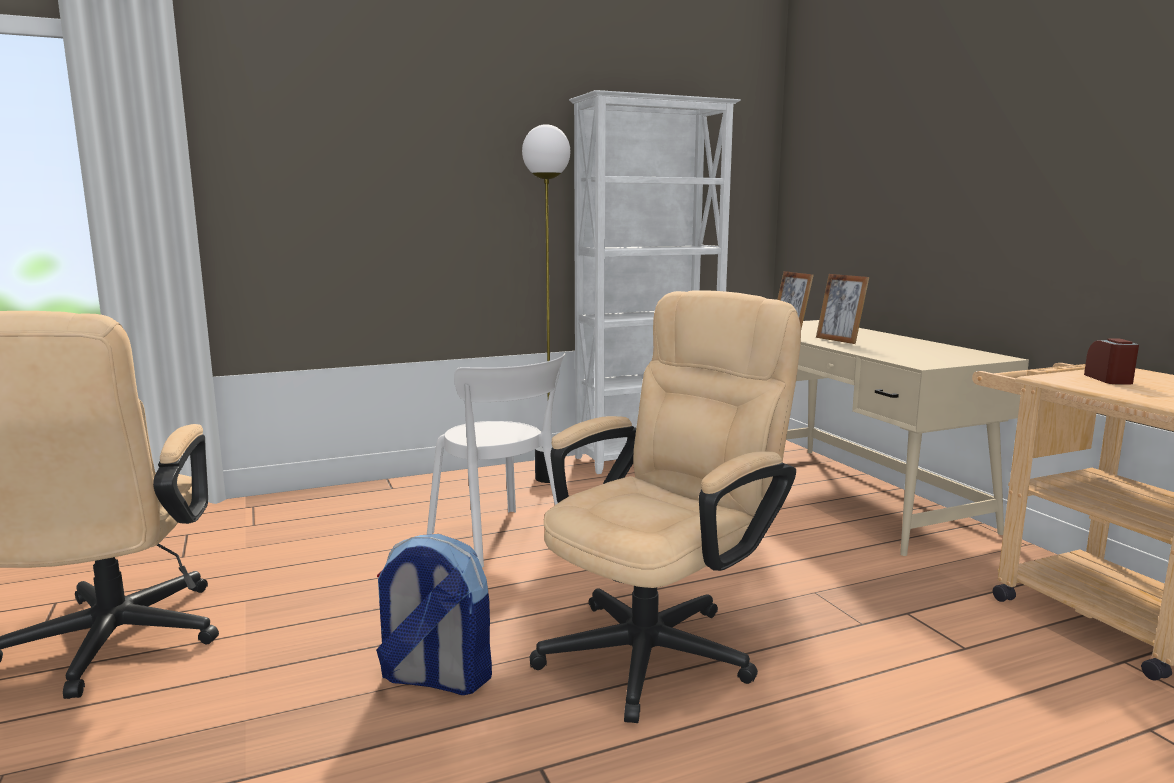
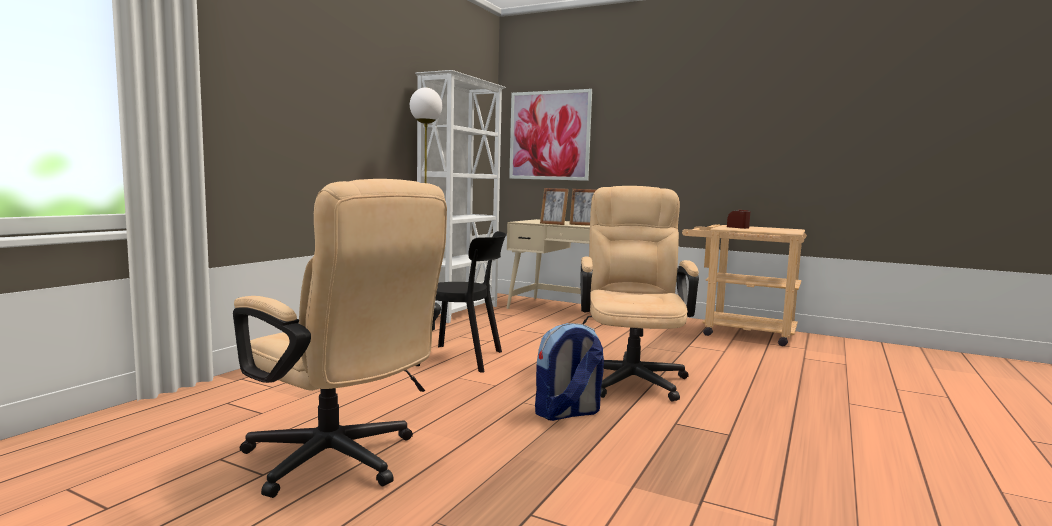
camera: 40 degrees left, 5 degrees down
white chair [427,353,565,568] -> black chair [416,231,507,373]
none -> picture [509,89,592,181]

